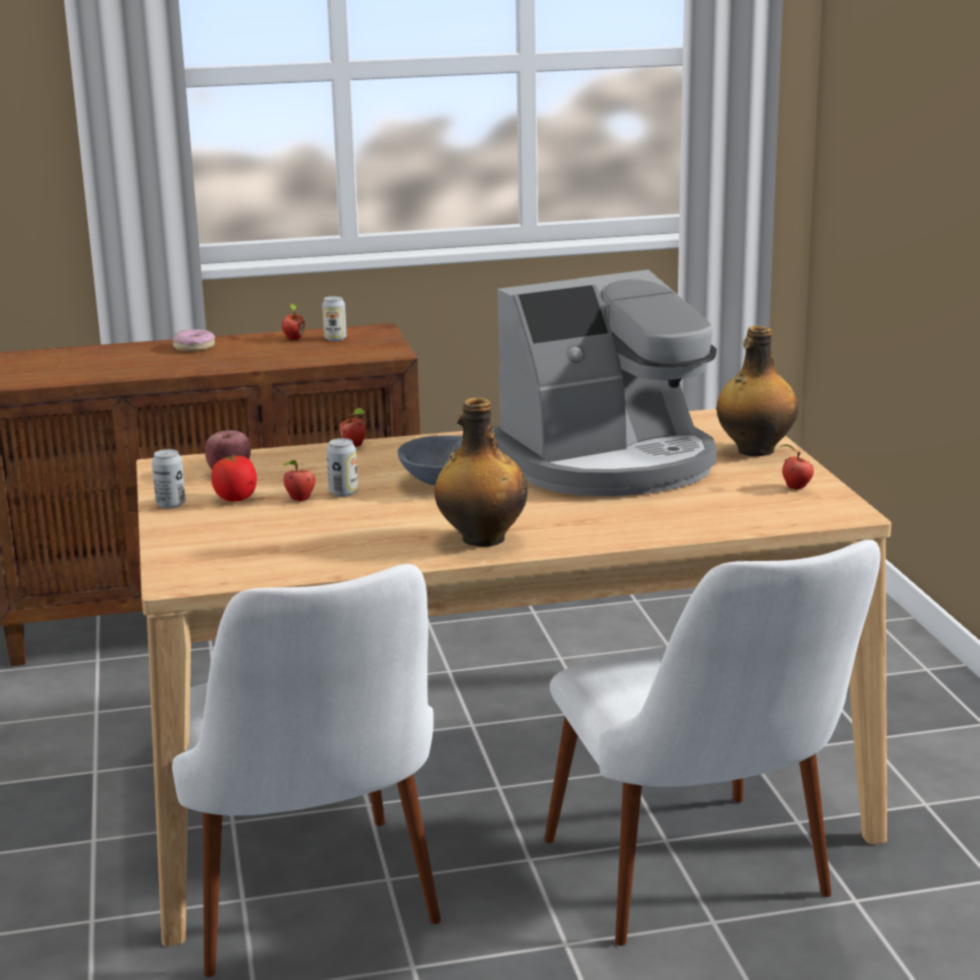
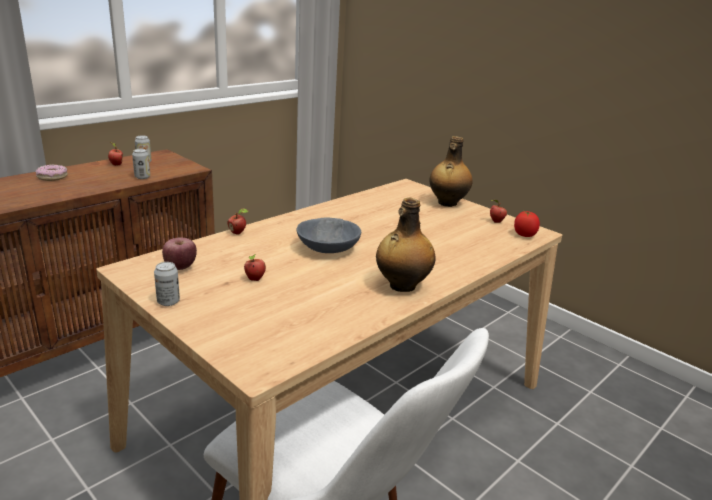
camera: 35 degrees left, 5 degrees up
tomato [211,454,257,502] -> tomato moved to [514,211,540,237]
can [326,438,358,497] -> can moved to [132,149,150,179]
coffee machine [493,270,717,496] -> none
white chair [544,540,881,946] -> none

